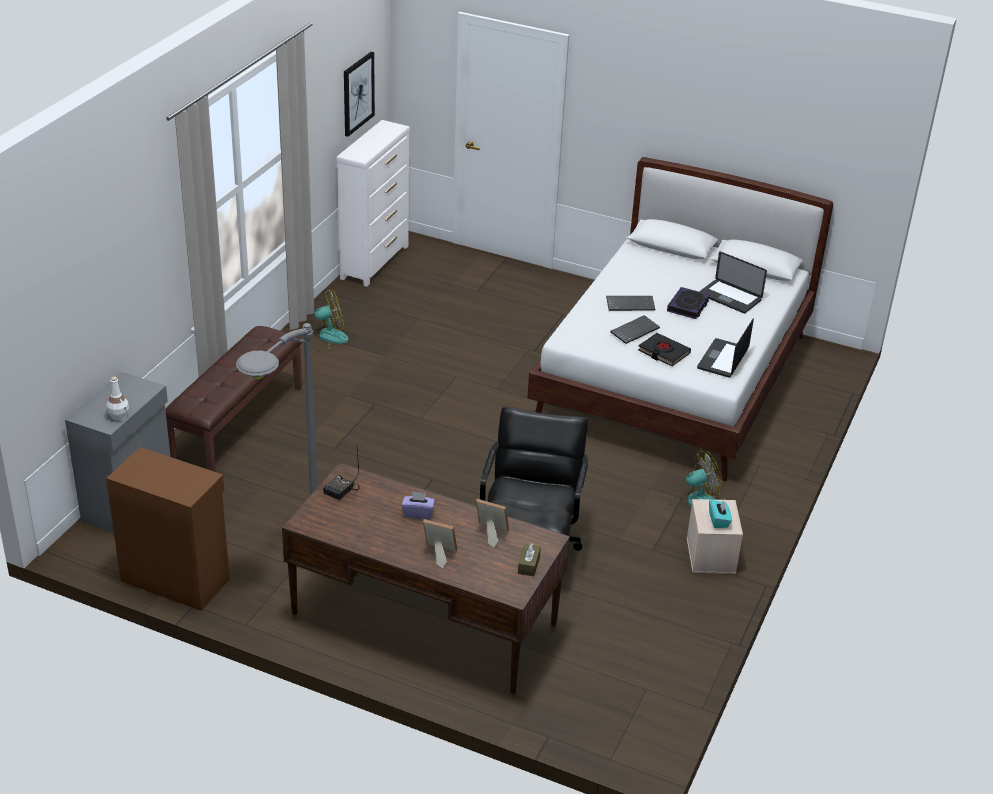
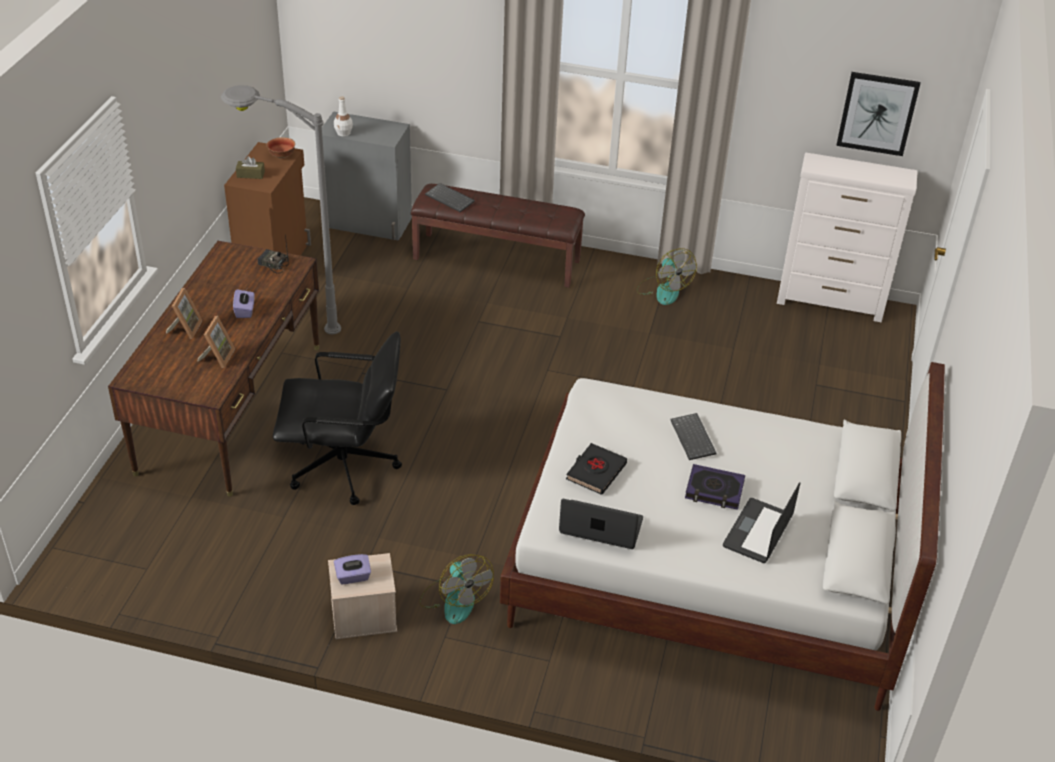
camera: 80 degrees right, 5 degrees up
brown tissue box [518,543,541,576] -> brown tissue box moved to [236,156,265,179]
keyboard [610,315,660,344] -> keyboard moved to [425,183,475,212]
turquoise tissue box [709,500,732,528] -> purple tissue box [334,554,371,584]
none -> bowl [267,137,295,159]

